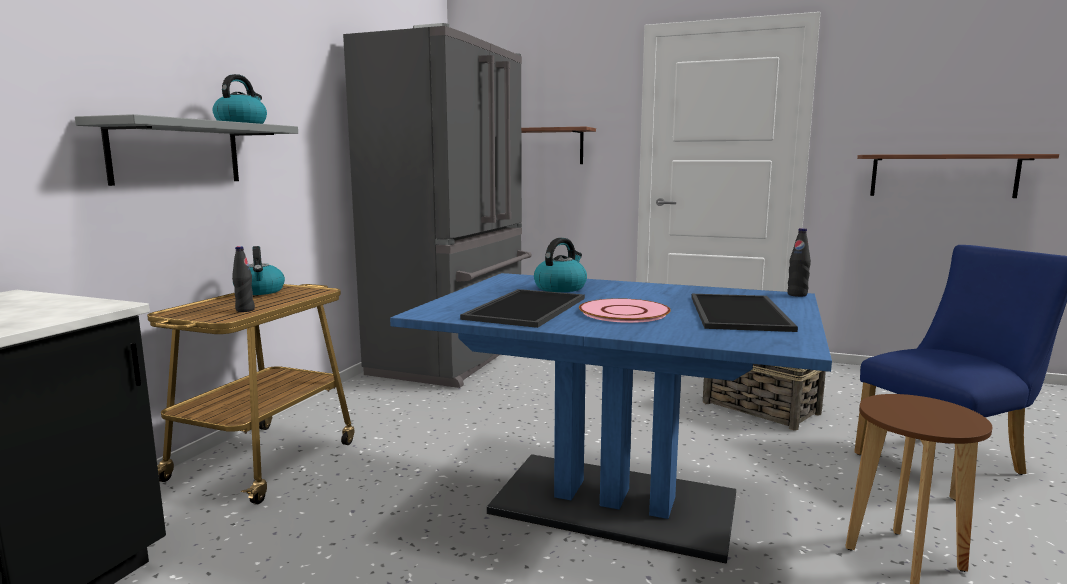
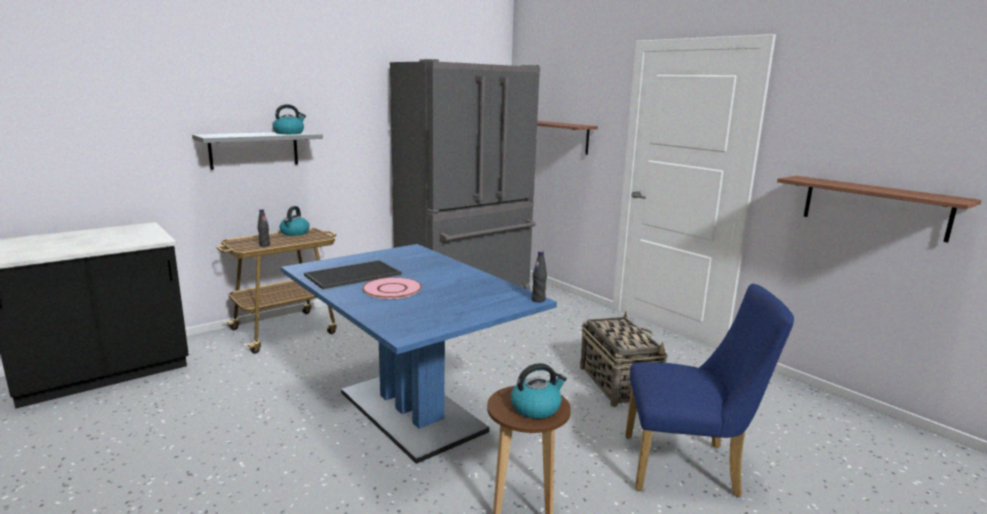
camera: 30 degrees right, 5 degrees up
kettle [534,238,587,292] -> kettle moved to [511,363,567,419]
tray [691,294,798,332] -> none

